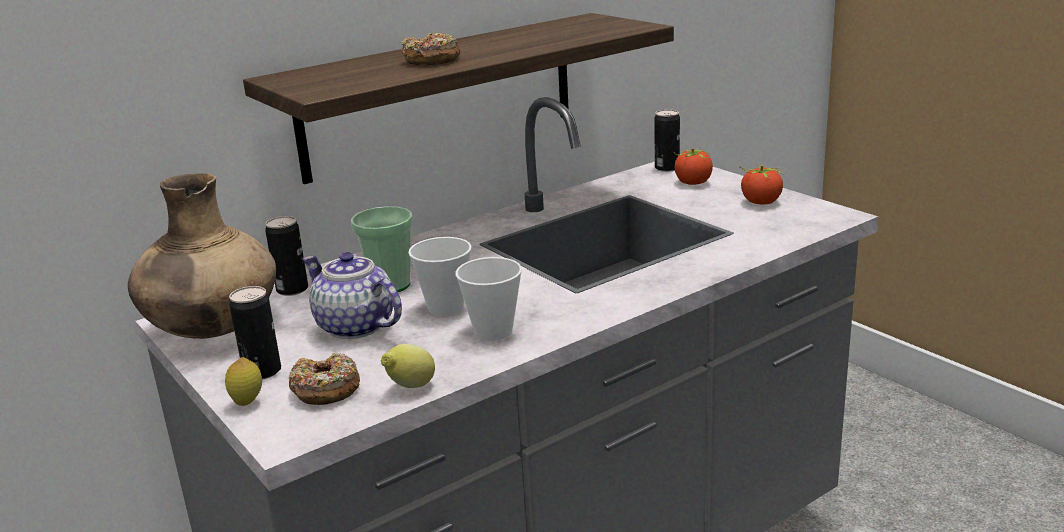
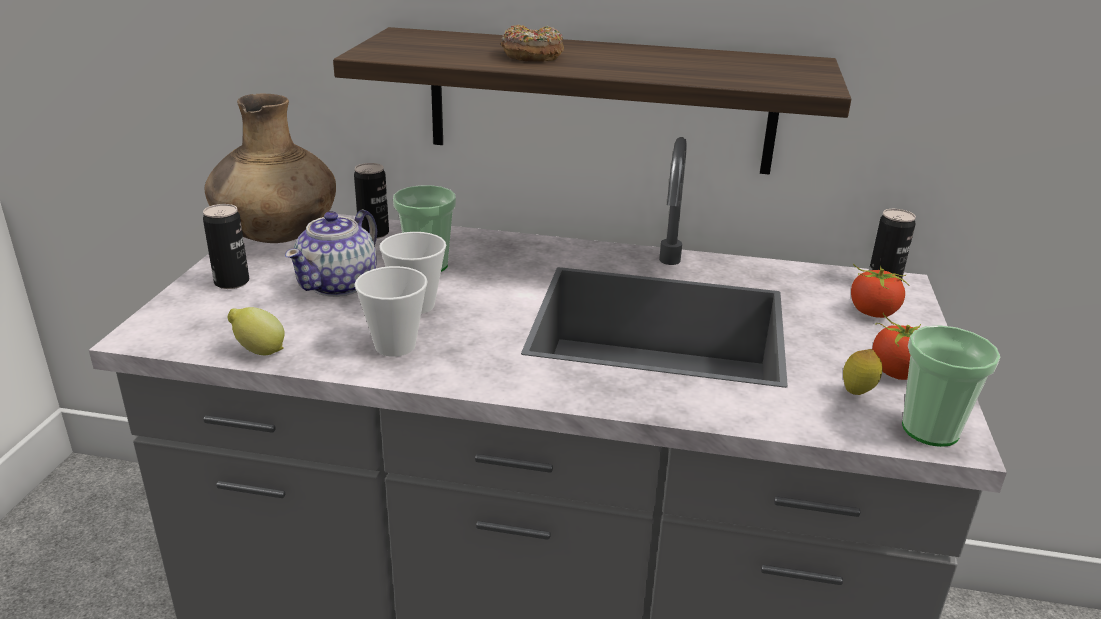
camera: 45 degrees right, 5 degrees up
lemon [225,357,262,406] -> lemon moved to [843,349,882,395]
donut [289,353,360,405] -> none
teapot [302,252,402,339] -> teapot turned 150 degrees counterclockwise [285,209,377,297]
none -> cup [902,325,1000,447]

